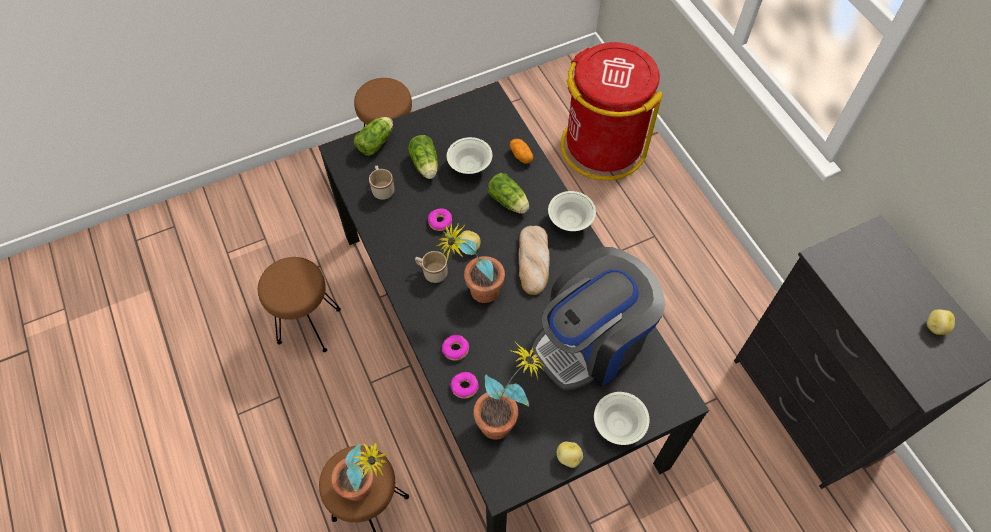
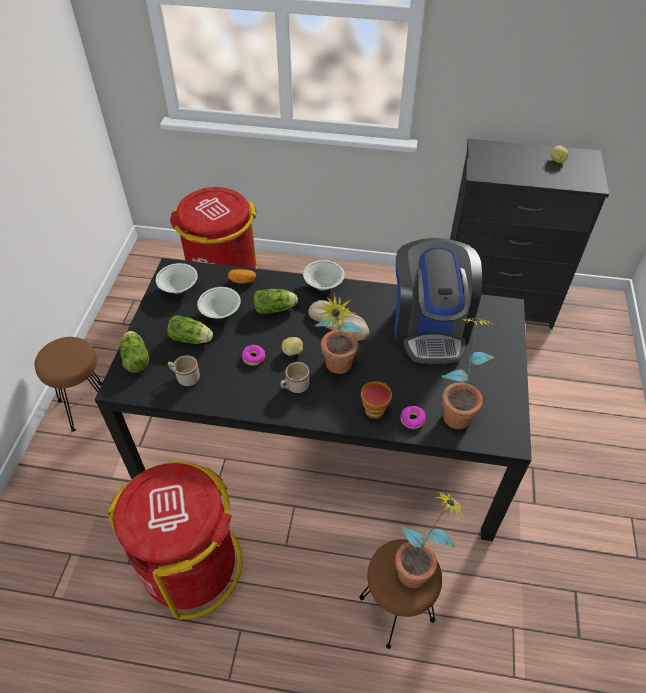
camera: 55 degrees left, 10 degrees down
brown stool [258,257,341,352] -> red trash can [107,462,242,620]
donut [442,335,469,361] -> cup [361,381,392,419]
potato [557,442,583,468] -> none
white bowl [594,392,650,445] -> white bowl moved to [156,263,198,294]

